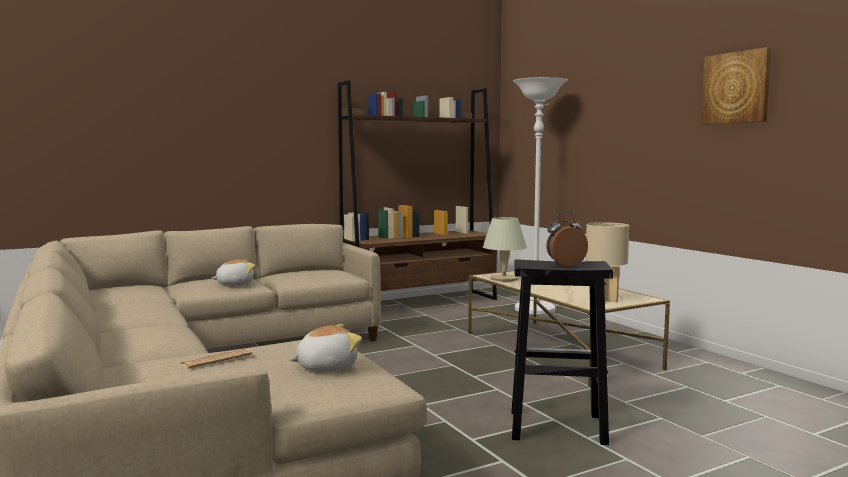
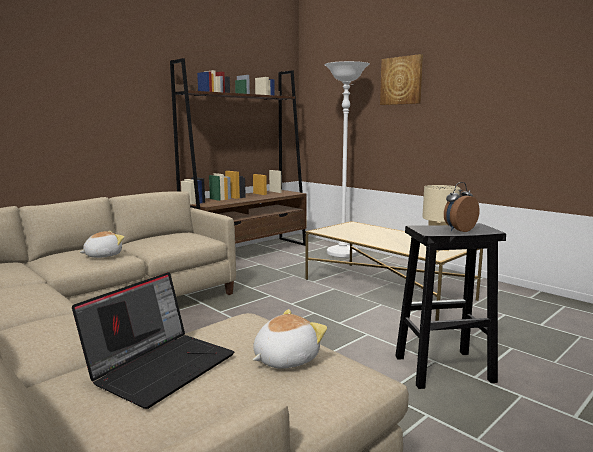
camera: 15 degrees left, 5 degrees up
newspaper [180,348,252,369] -> laptop [72,272,234,409]
beige table lamp [483,217,527,281] -> none
picture [701,47,771,125] -> picture moved to [380,54,423,105]

